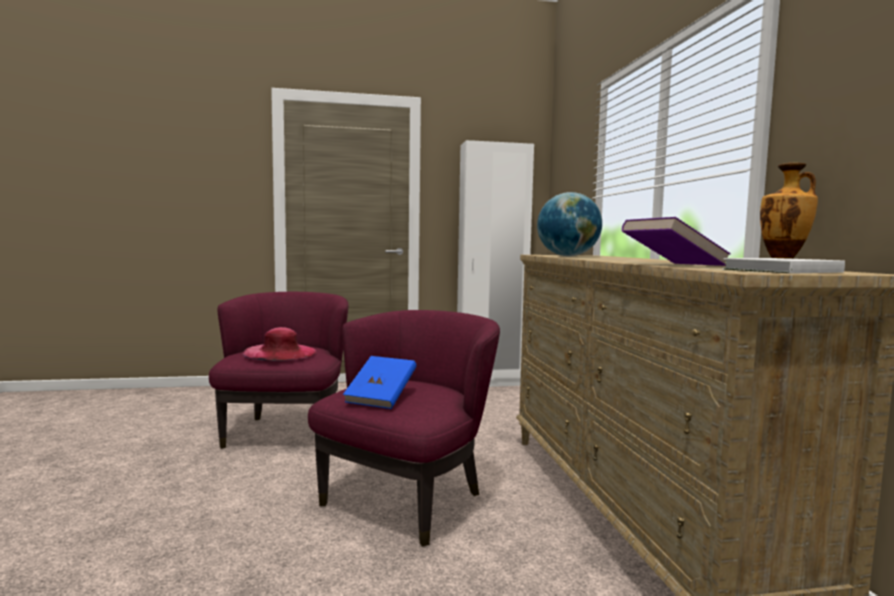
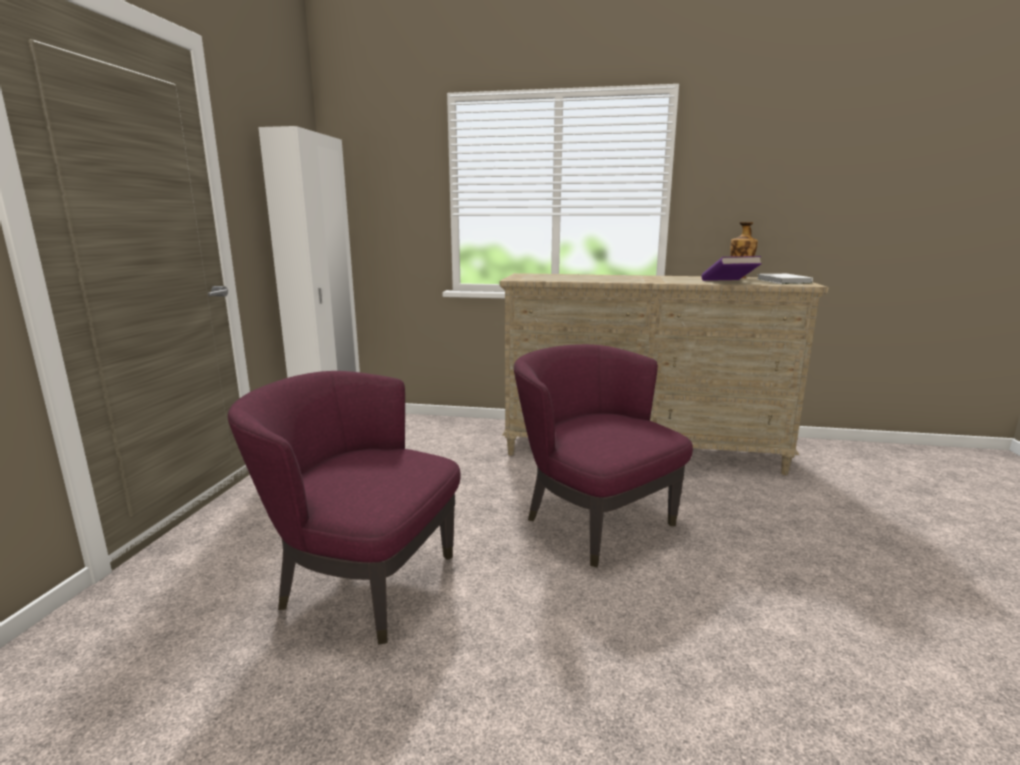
camera: 70 degrees left, 10 degrees up
pink hat [242,327,316,361] -> none
blue book [343,356,416,409] -> none
globe [537,192,602,256] -> none

